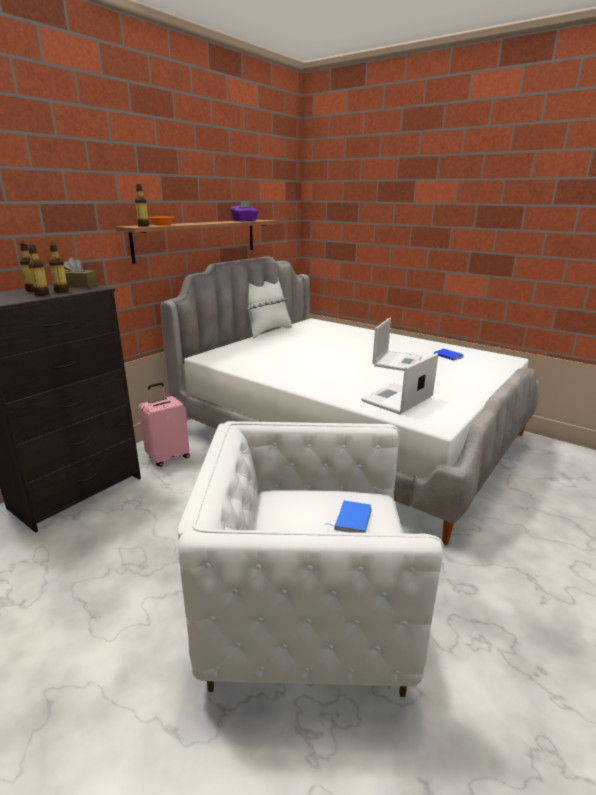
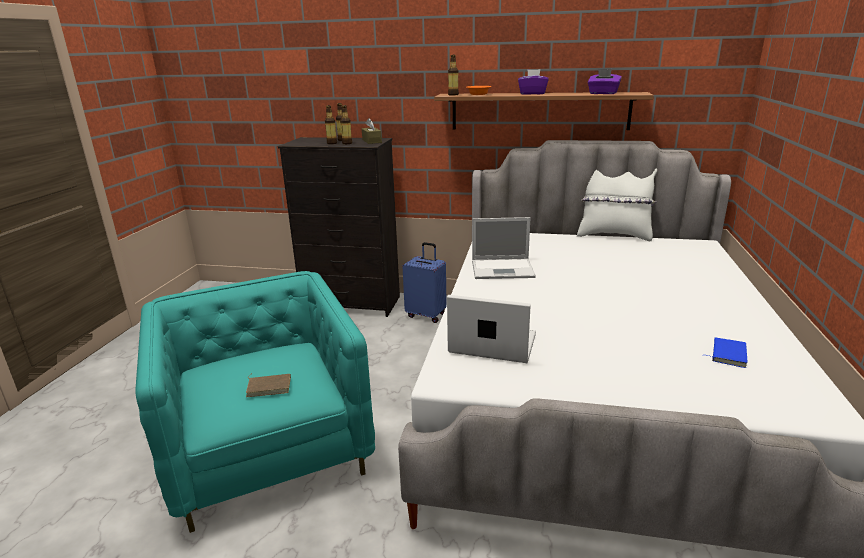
camera: 65 degrees right, 0 degrees up
pink suitcase [139,383,190,467] -> blue suitcase [402,242,447,323]
white armchair [178,421,444,697] -> turquoise armchair [135,271,375,533]
blue book [329,501,372,533] -> brown book [246,373,291,397]
laptop [372,317,422,371] -> laptop moved to [472,217,536,279]
none -> purple tissue box [518,69,549,95]

